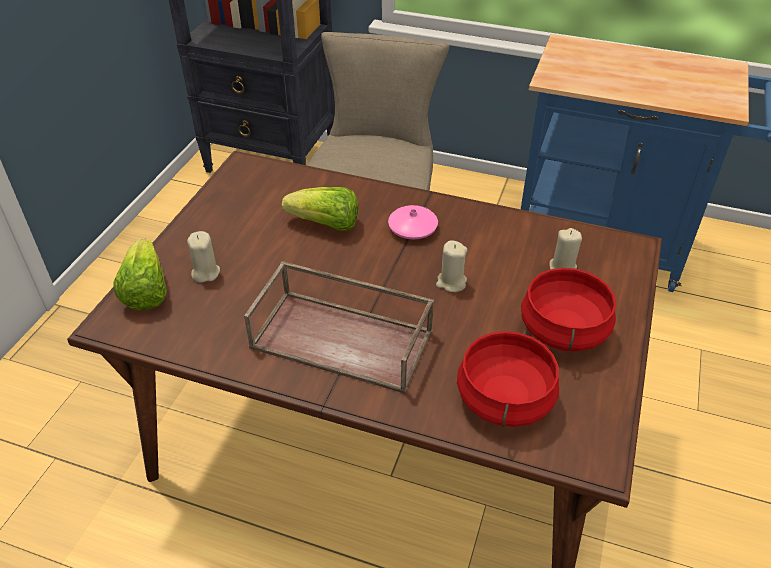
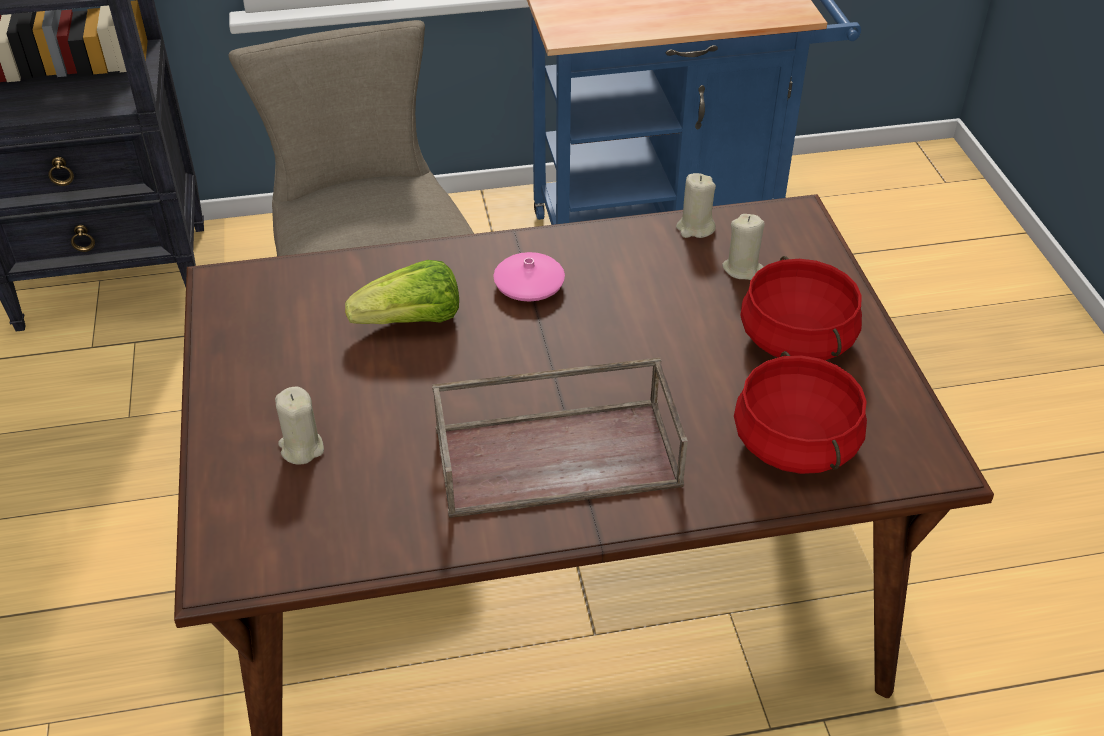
camera: 30 degrees left, 0 degrees up
lettuce [113,238,167,310] -> none
beige candle [436,240,467,292] -> beige candle moved to [676,173,716,238]

